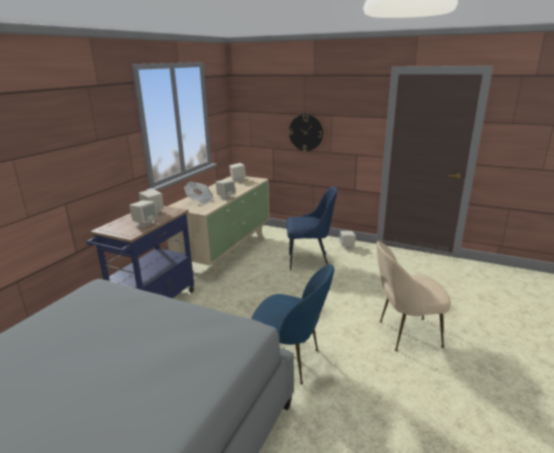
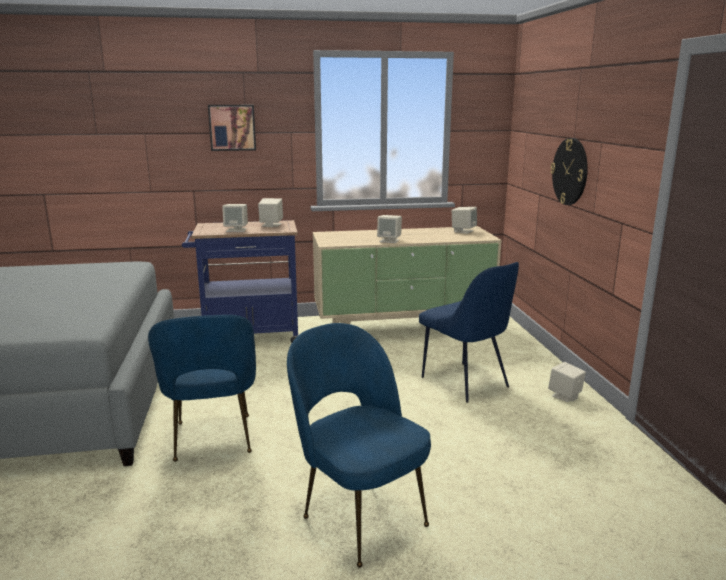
camera: 55 degrees right, 5 degrees down
newspaper [184,182,214,205] -> none
beige chair [377,241,451,351] -> blue chair [287,323,431,568]
none -> picture [208,105,256,151]

